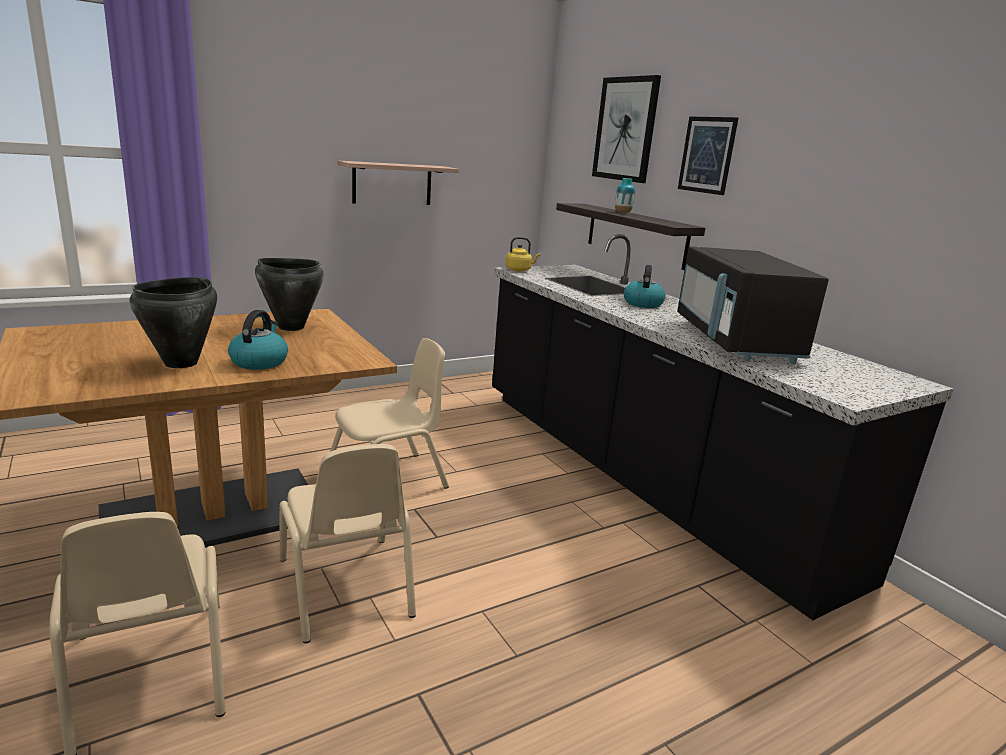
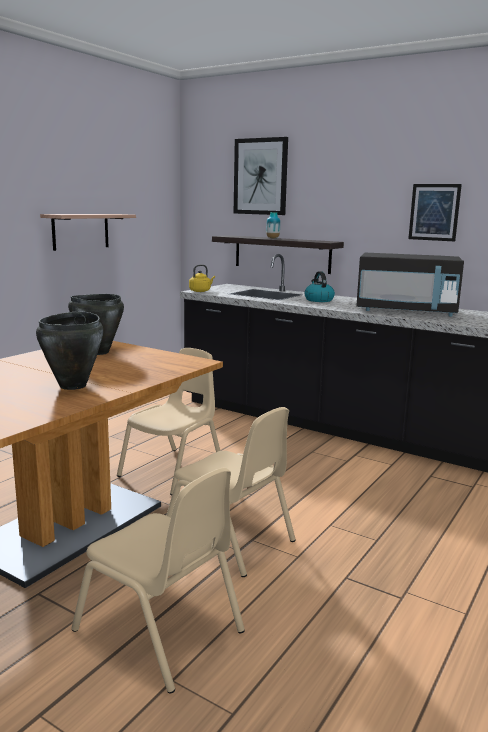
camera: 25 degrees left, 5 degrees down
kettle [228,310,288,370] -> none
black microwave [677,246,829,363] -> black microwave turned 45 degrees counterclockwise [356,253,464,316]
picture [678,116,738,195] -> picture moved to [408,184,462,242]

